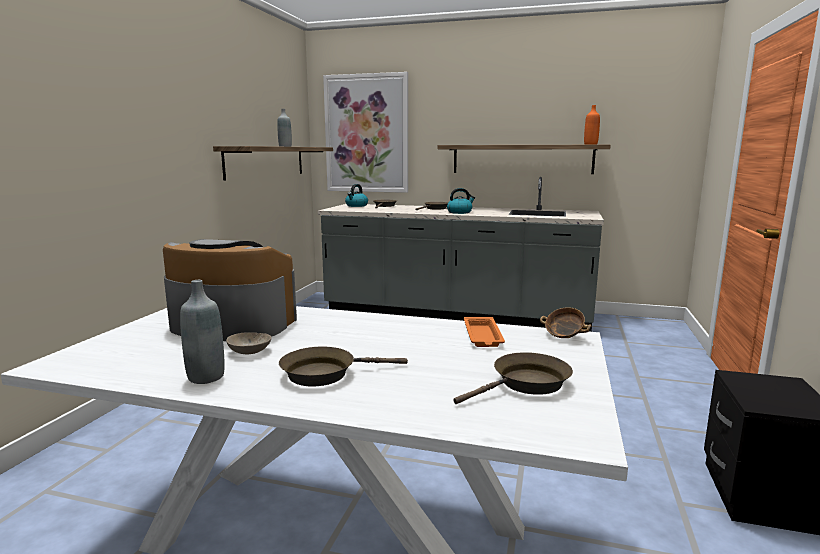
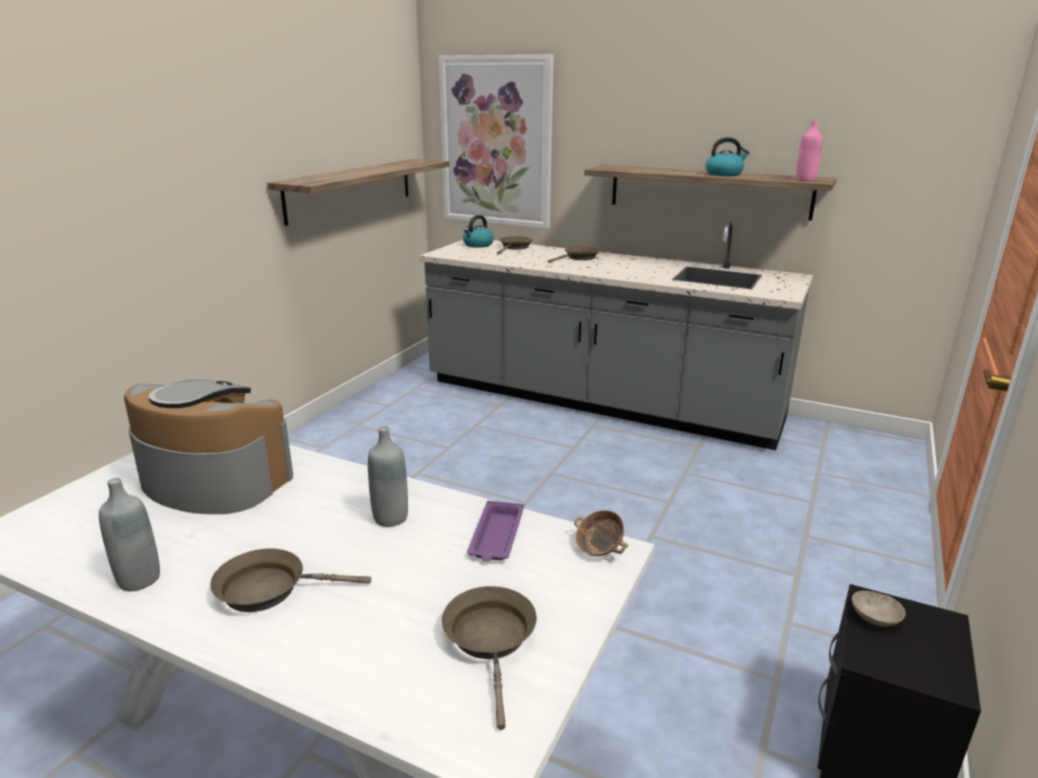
camera: 10 degrees right, 10 degrees up
beige bowl [226,332,272,354] -> beige bowl moved to [852,591,906,627]
grey bottle [277,109,292,147] -> grey bottle moved to [368,426,408,527]
kettle [447,188,475,214] -> kettle moved to [706,137,749,176]
brown frying pan [453,352,573,404] -> brown frying pan turned 75 degrees counterclockwise [442,586,537,730]
orange tray [464,317,505,347] -> purple tray [467,501,524,562]
orange bottle [584,105,600,145] -> pink bottle [796,121,823,181]

